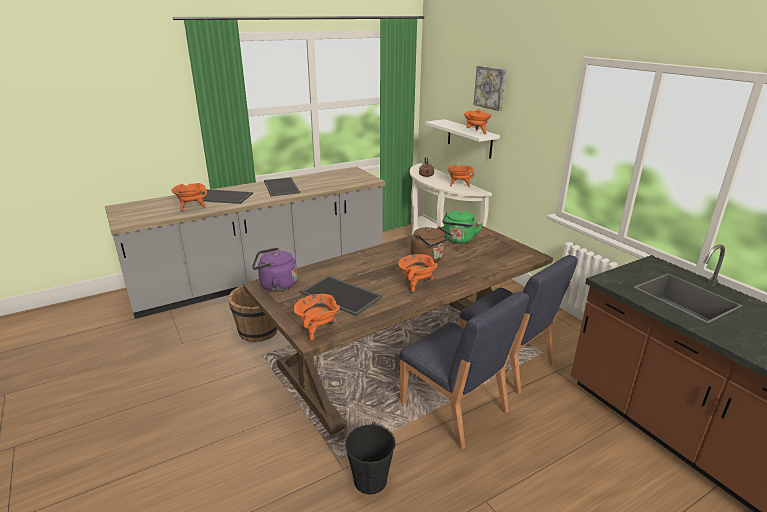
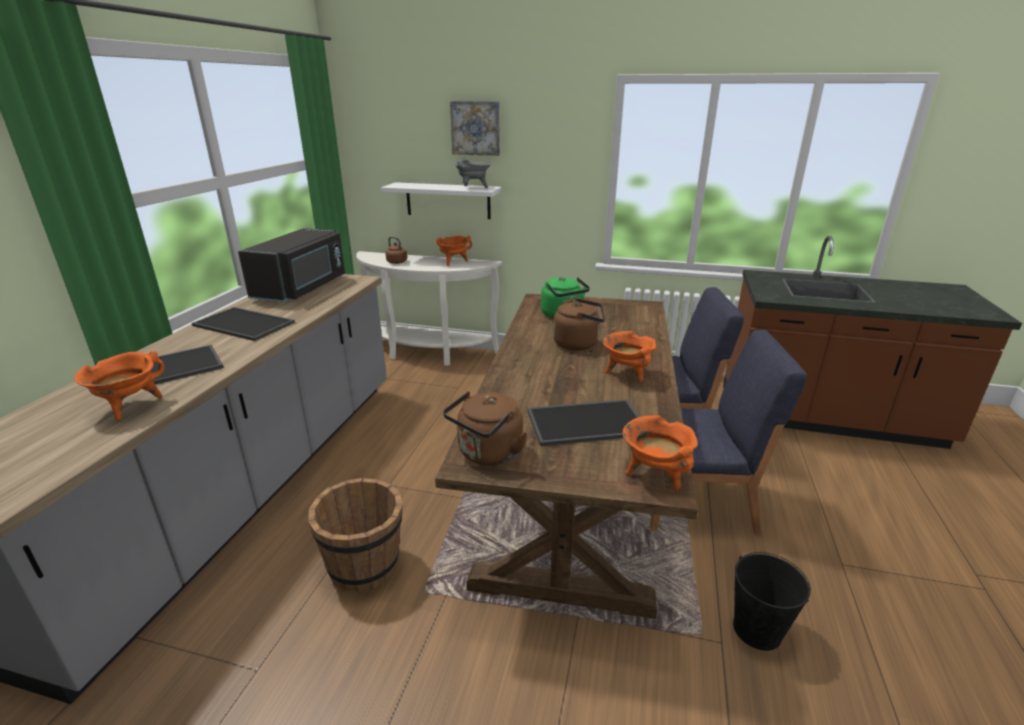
camera: 45 degrees left, 0 degrees up
purple kettle [252,247,297,291] -> brown kettle [443,391,528,465]
orange cooking pot [464,109,492,134] -> grey cooking pot [455,157,491,188]
none -> black microwave [238,228,345,302]

